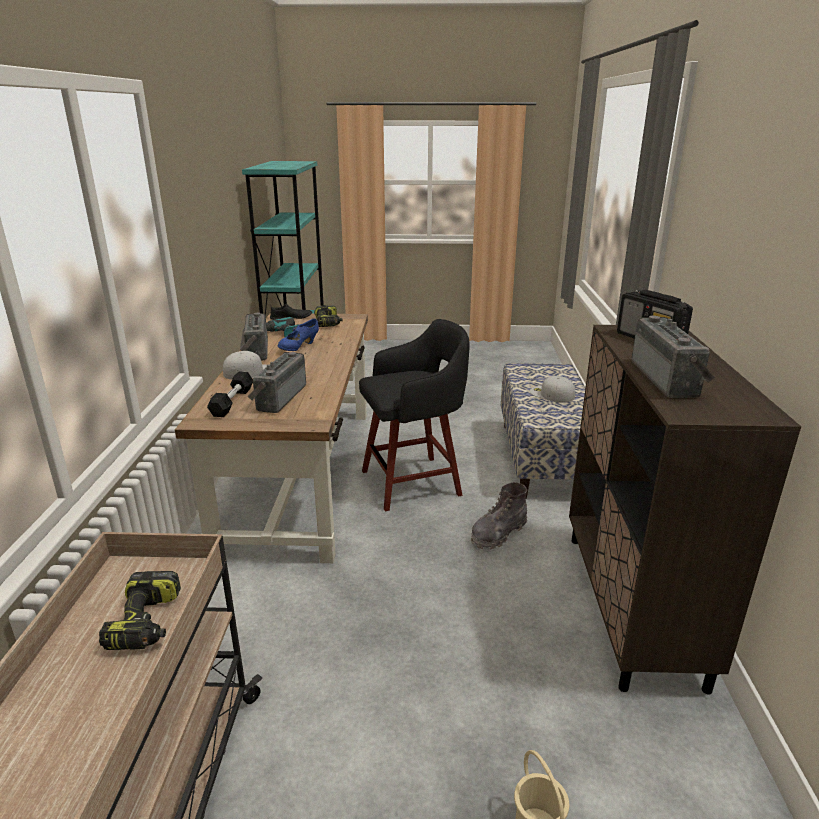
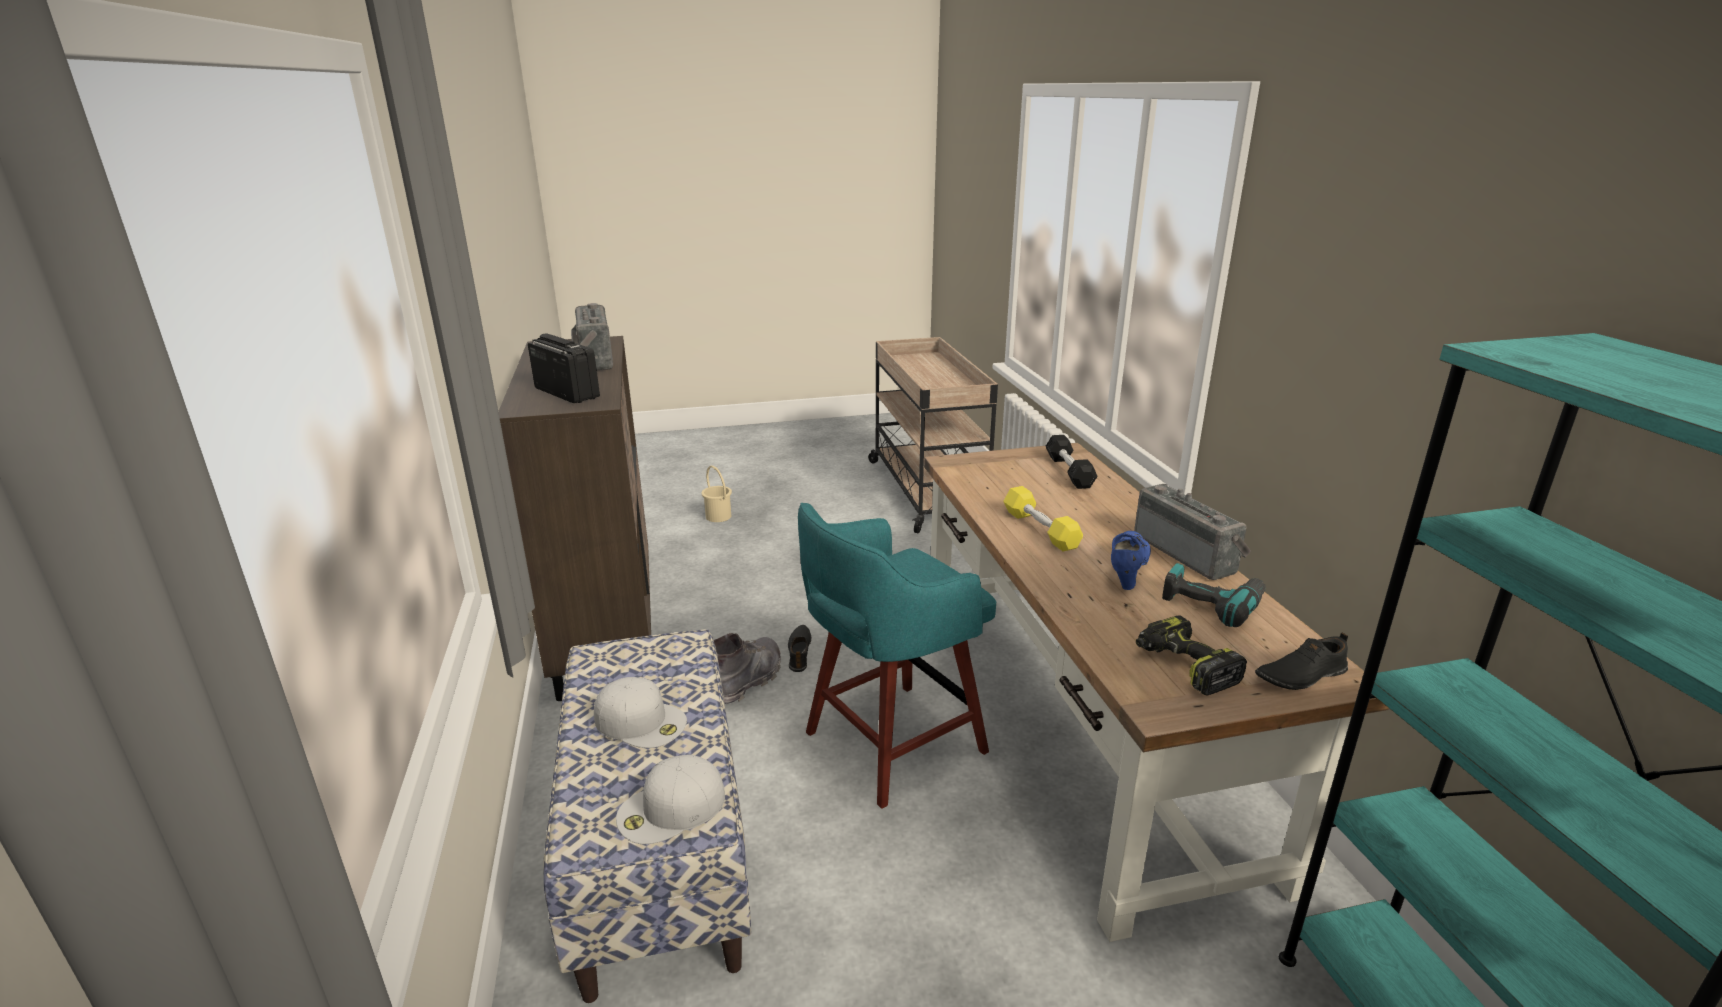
camera: 165 degrees right, 0 degrees up
power drill [99,571,181,650] -> none
white cap [223,351,267,380] -> white cap moved to [616,754,725,844]
radio [248,352,306,413] -> none
black stool [359,319,470,511] -> turquoise stool [798,502,996,809]
none -> black shoe [788,625,812,672]
none -> yellow dumbbell [1003,486,1083,551]

